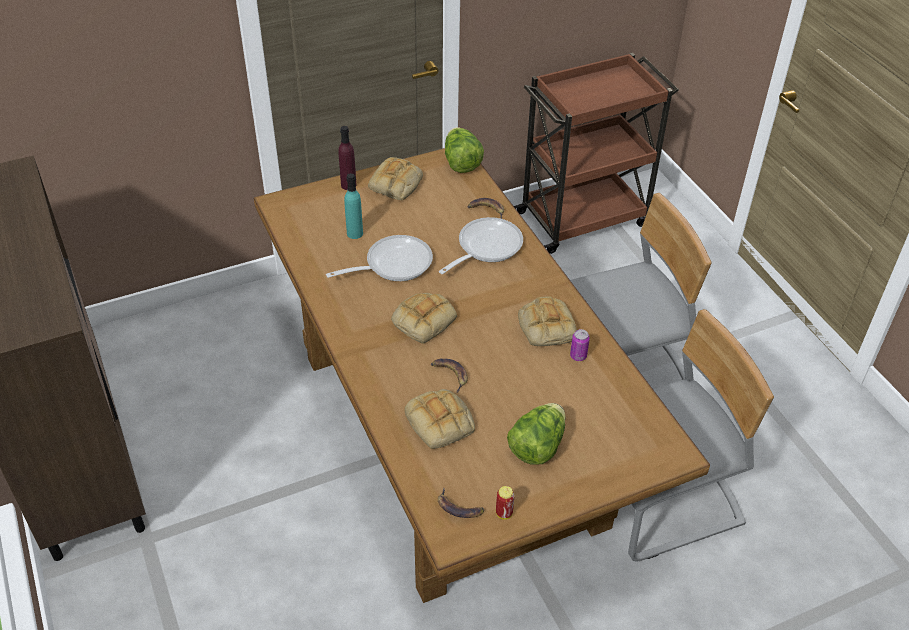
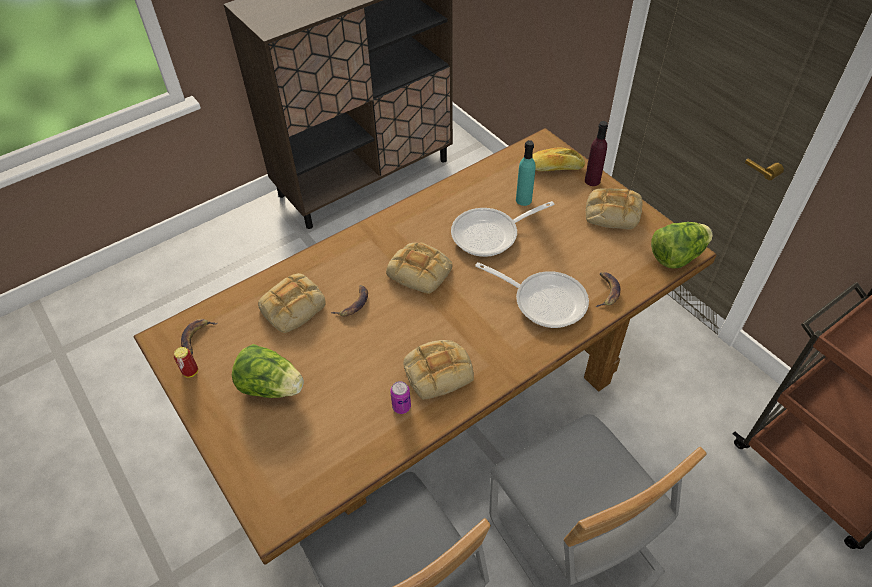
camera: 80 degrees right, 5 degrees up
frying pan [326,235,433,281] -> frying pan turned 105 degrees clockwise [451,201,554,257]
none -> bread [533,148,585,171]

